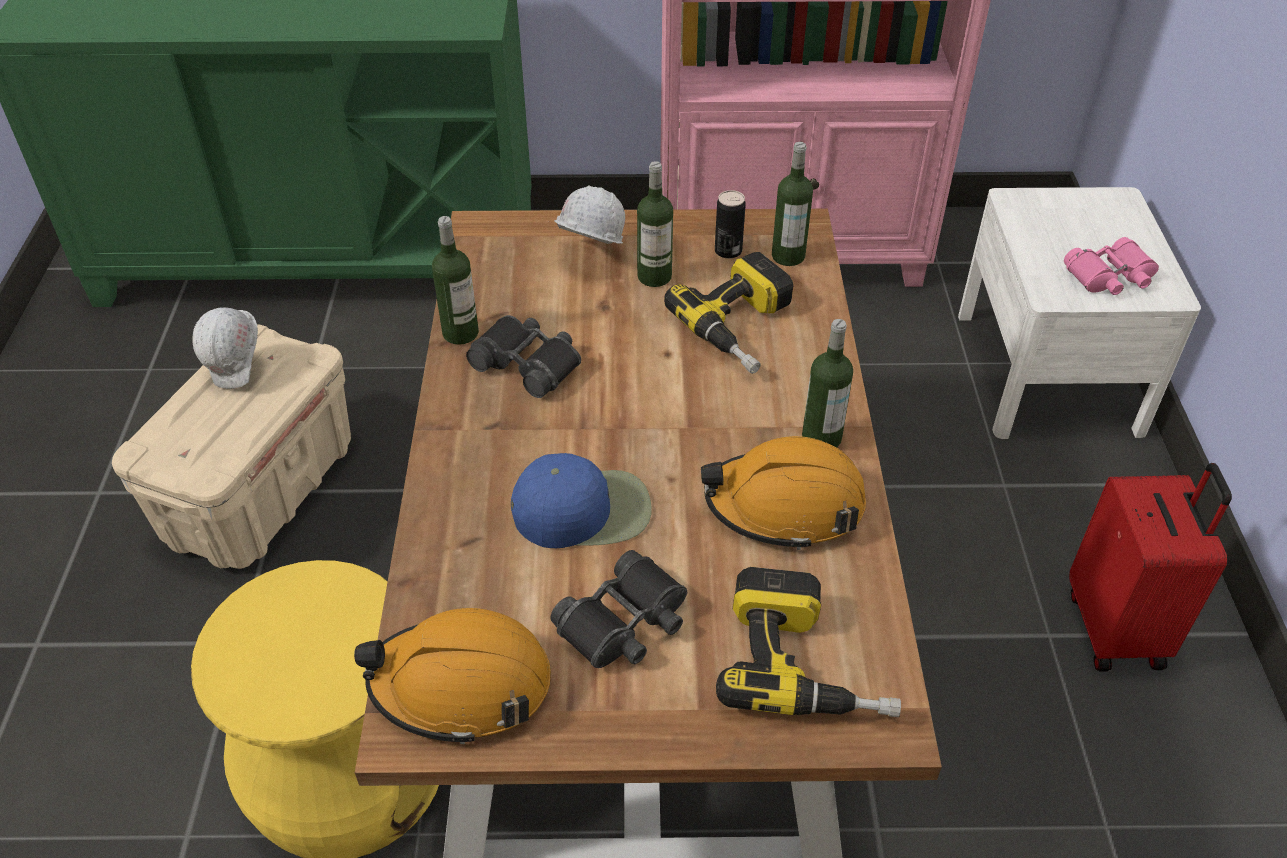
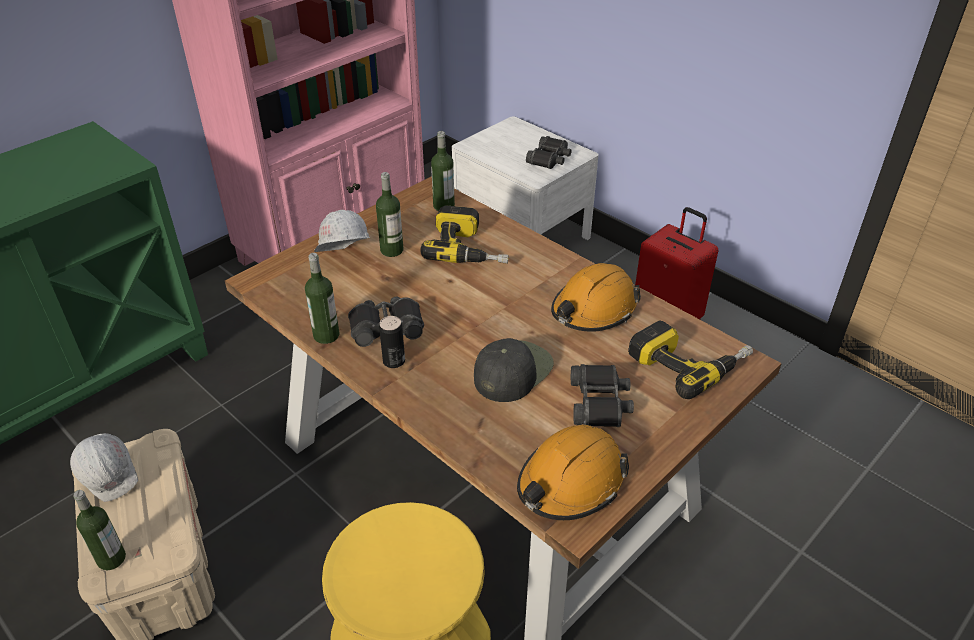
camera: 45 degrees left, 5 degrees down
blue cap [511,453,652,548] -> black cap [474,338,554,402]
can [715,190,746,259] -> can moved to [379,316,405,368]
bottle [802,319,853,447] -> bottle moved to [74,490,126,570]
pink binoculars [1064,237,1159,295] -> black binoculars [526,136,572,169]

